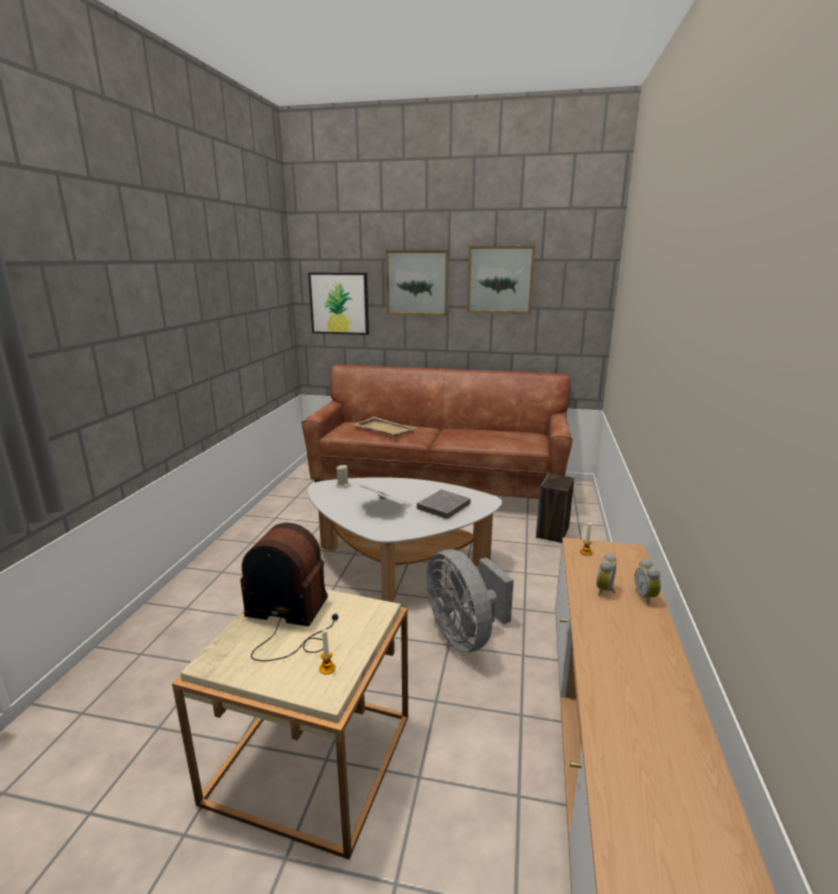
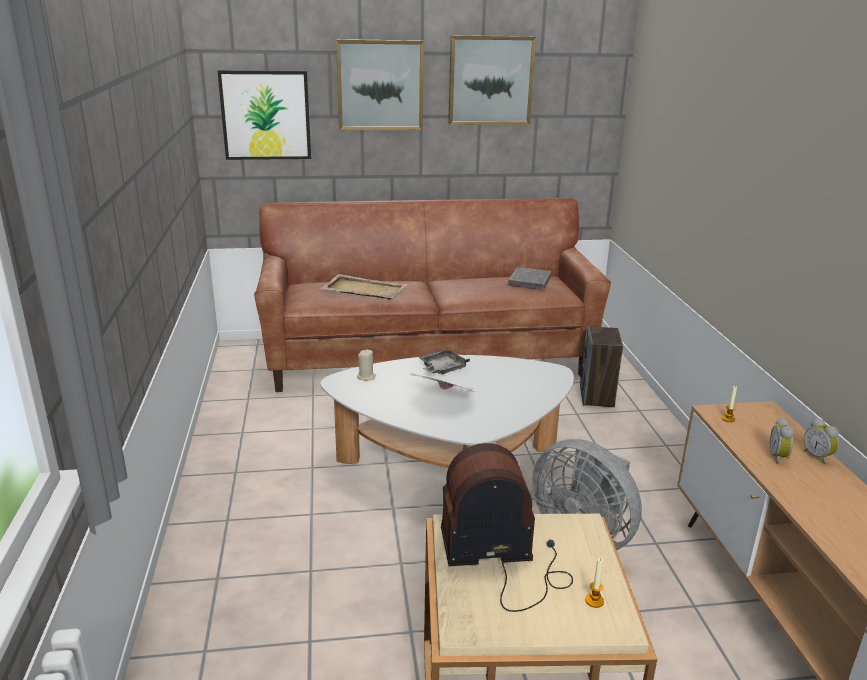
camera: 20 degrees left, 5 degrees up
grey book [417,490,471,519] -> grey book moved to [508,267,551,290]
none -> grey tray [418,349,470,374]

